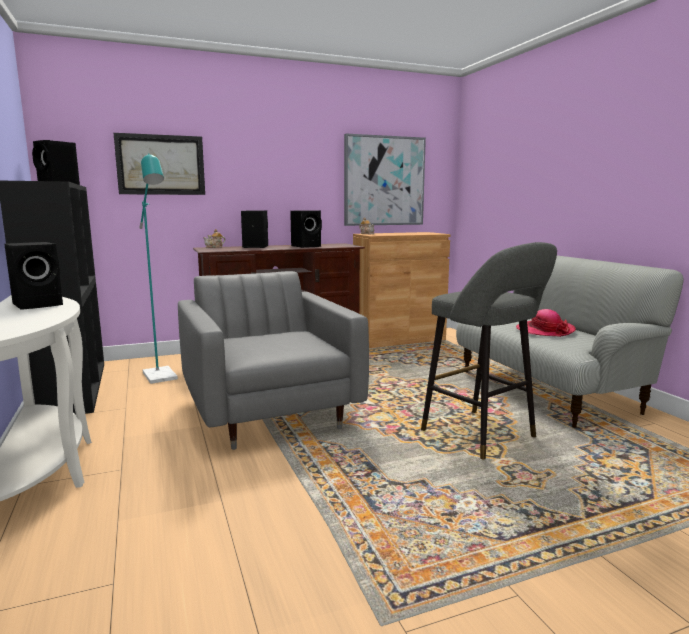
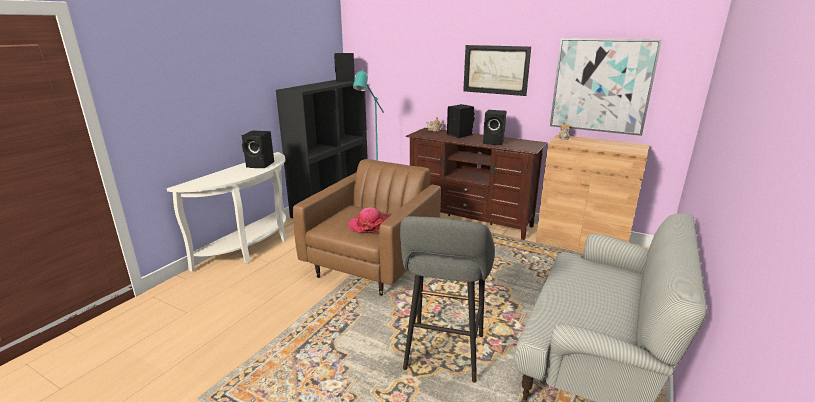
camera: 50 degrees right, 10 degrees up
picture [114,133,205,195] -> picture moved to [463,45,531,96]
grey armchair [178,271,369,450] -> brown armchair [293,159,441,296]
hat [516,309,576,337] -> hat moved to [348,207,390,233]

